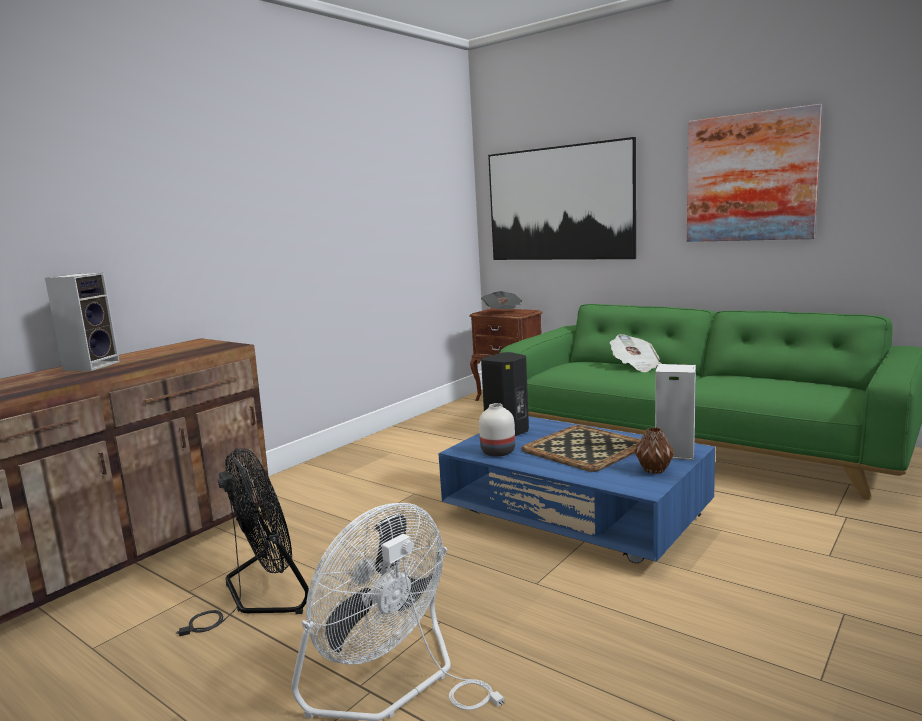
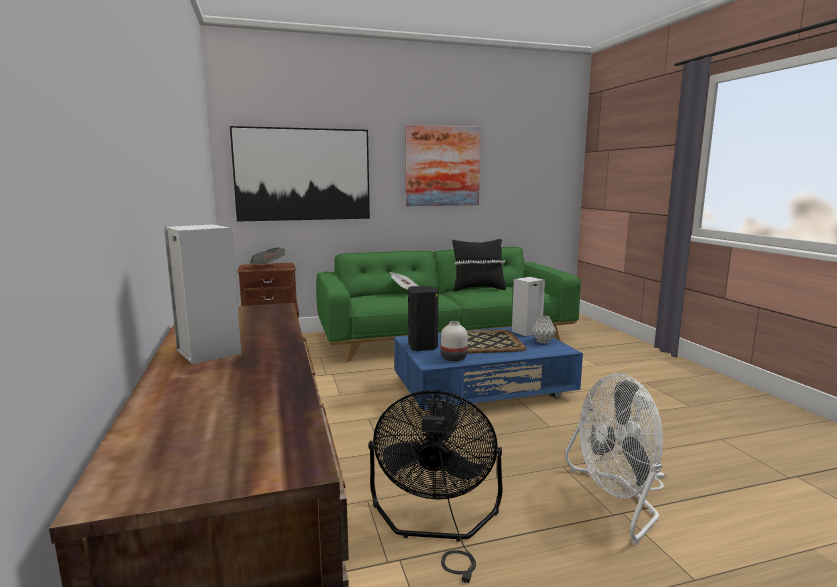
camera: 55 degrees left, 0 degrees up
brown vase [635,427,674,474] -> grey vase [532,315,556,343]
none -> black pillow [452,239,506,291]

